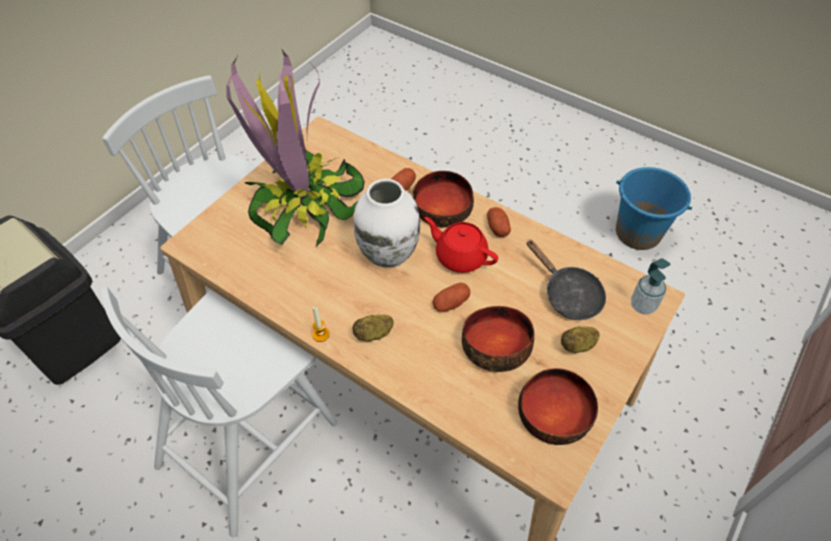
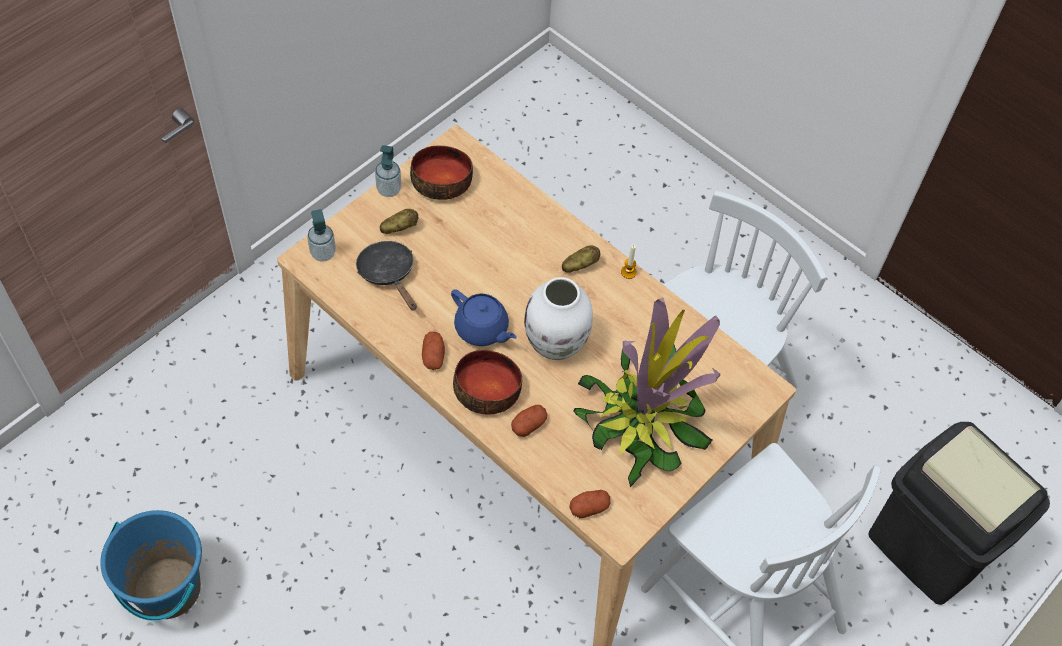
camera: 175 degrees left, 5 degrees up
red teapot [424,217,498,273] -> blue teapot [451,289,517,346]
potato [432,283,470,312] -> potato moved to [570,490,611,518]
bowl [462,306,534,372] -> none
none -> soap dispenser [375,145,401,197]

